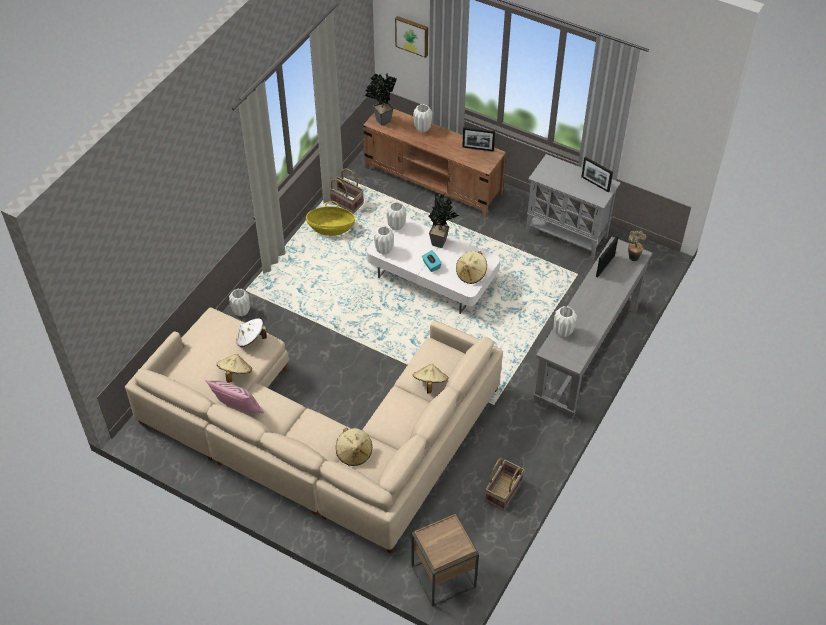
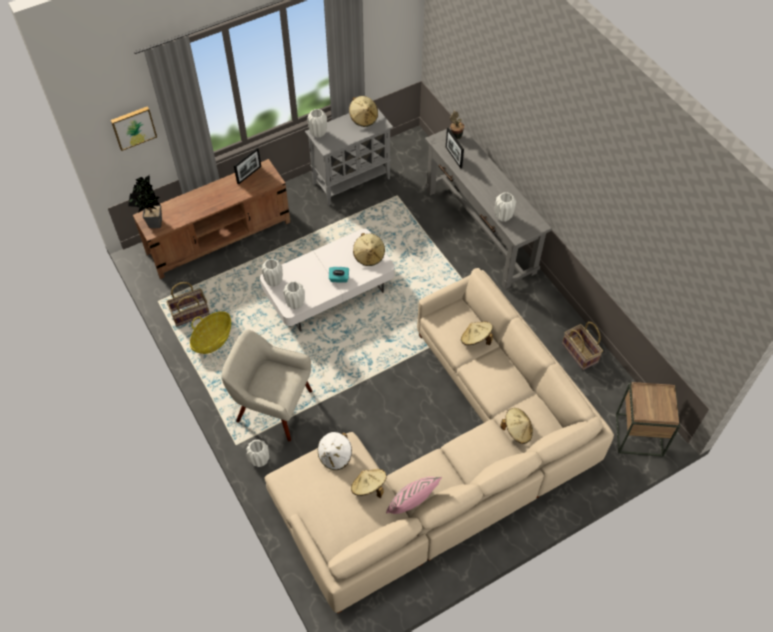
camera: 60 degrees left, 5 degrees up
white vase [413,104,432,132] -> white vase moved to [307,109,327,138]
potted plant [428,193,459,248] -> none
picture frame [581,157,613,192] -> beige hat [349,96,378,127]
none -> beige armchair [222,330,312,441]

